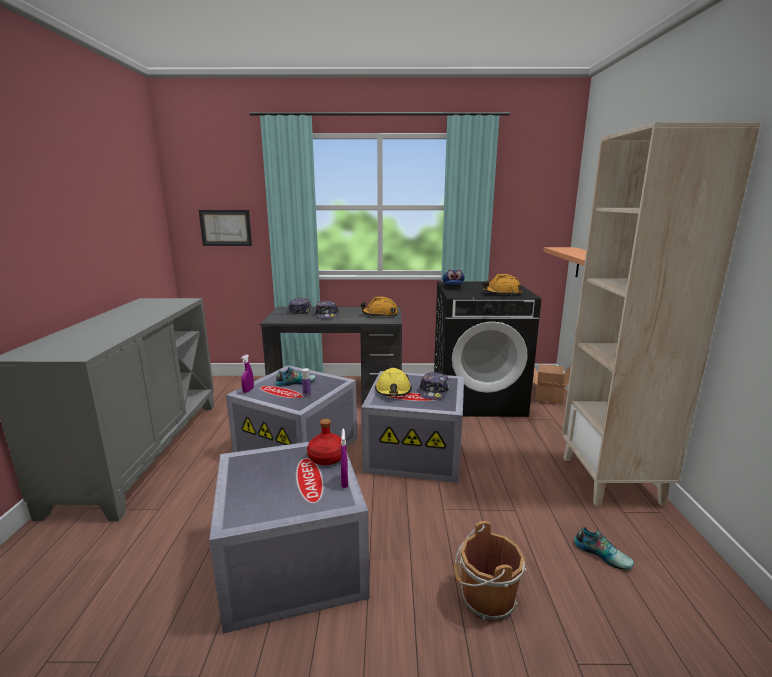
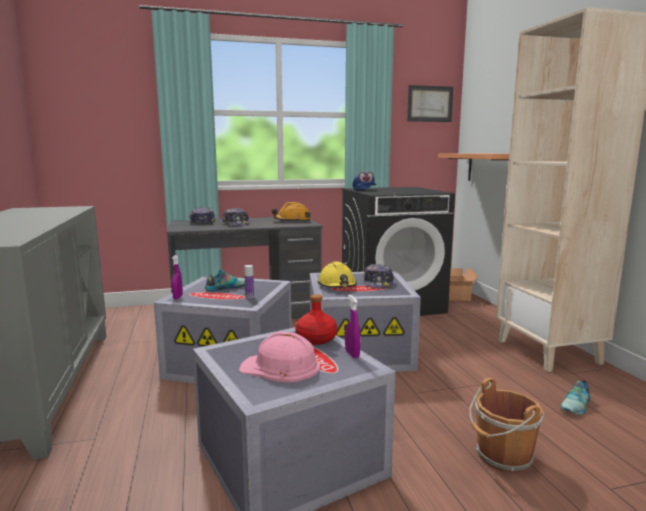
camera: 15 degrees left, 5 degrees down
picture [199,210,252,246] -> picture moved to [407,85,453,122]
orange hard hat [482,274,523,296] -> none
shoe [574,527,634,570] -> shoe turned 105 degrees clockwise [561,380,591,415]
none -> pink hard hat [239,332,320,383]

